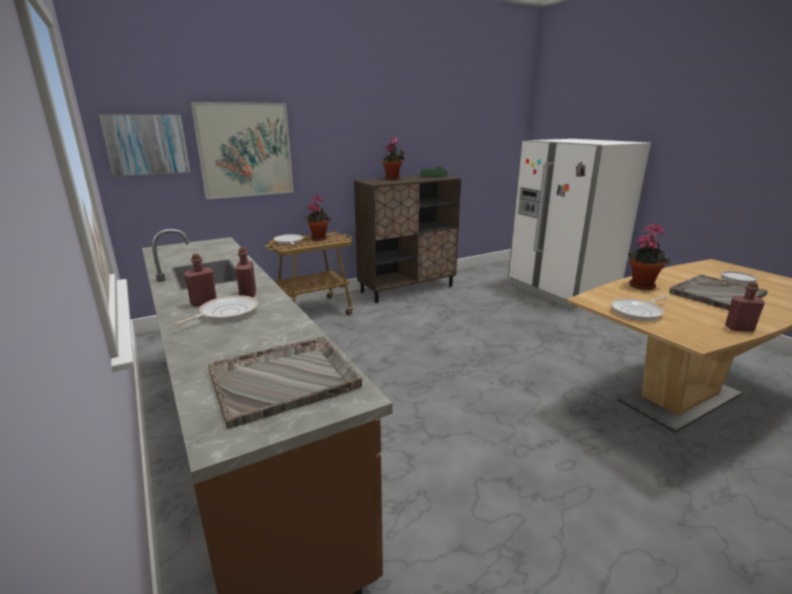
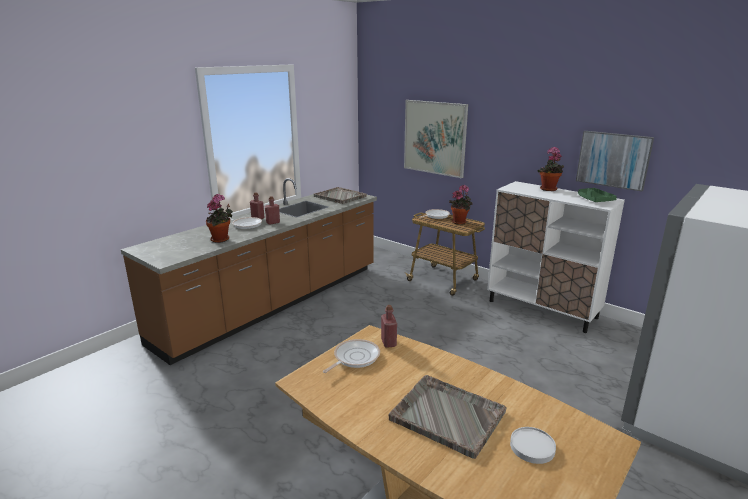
camera: 70 degrees right, 0 degrees up
picture [98,113,191,177] -> picture moved to [576,131,654,192]
grey tray [208,336,362,429] -> grey tray moved to [313,187,367,204]
brown cabinet [354,175,461,303] -> white cabinet [487,181,625,333]
frying pan [611,296,667,321] -> frying pan turned 90 degrees clockwise [323,339,380,373]
potted plant [628,223,670,290] -> potted plant moved to [206,194,233,243]
red bottle [725,282,765,332] -> red bottle moved to [381,305,397,348]

